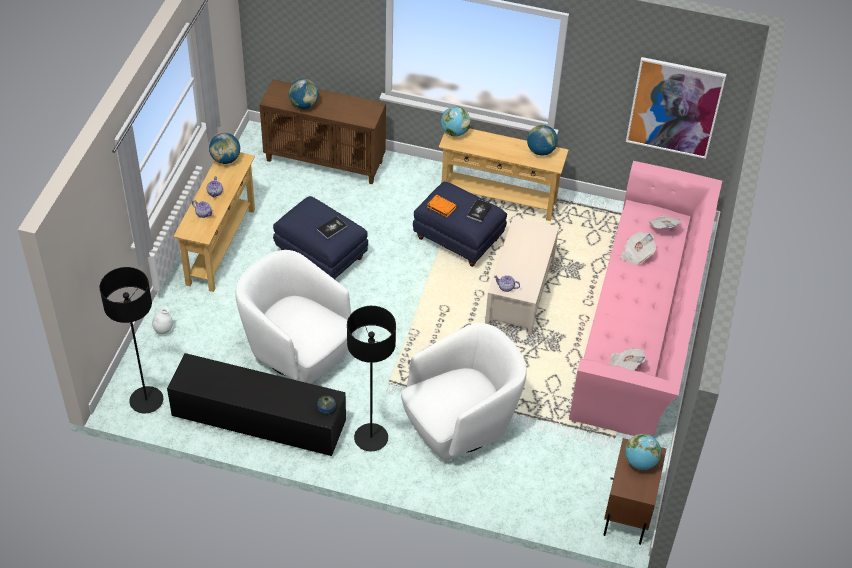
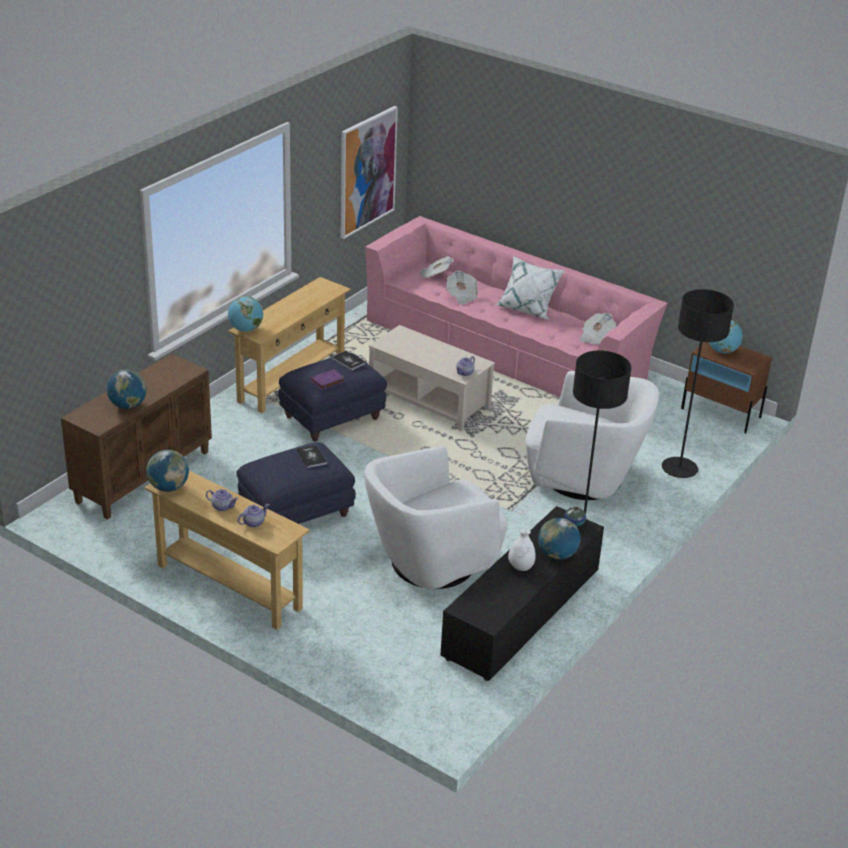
camera: 70 degrees left, 15 degrees down
black floor lamp [100,267,163,413] -> black floor lamp moved to [662,289,734,478]
white vase [152,306,173,334] -> white vase moved to [508,529,536,571]
white armchair [401,323,527,461] -> white armchair turned 120 degrees clockwise [526,371,659,500]
orange book [427,195,457,217] -> purple book [310,369,345,390]
globe [527,125,558,156] -> globe moved to [538,518,580,560]
none -> white pillow [495,256,565,320]

